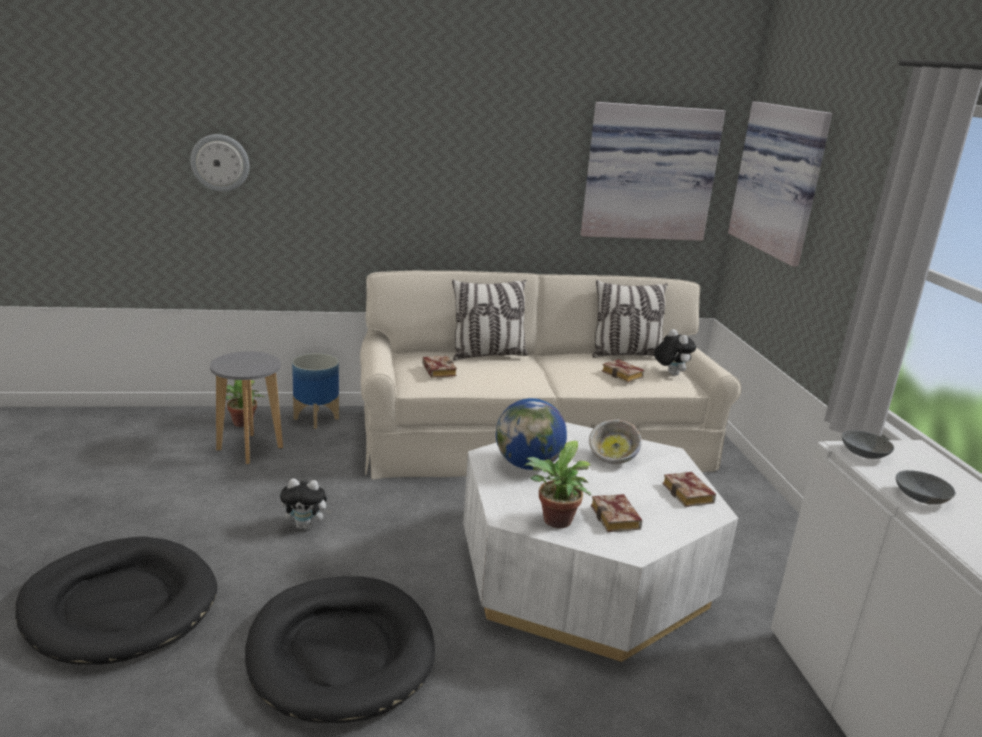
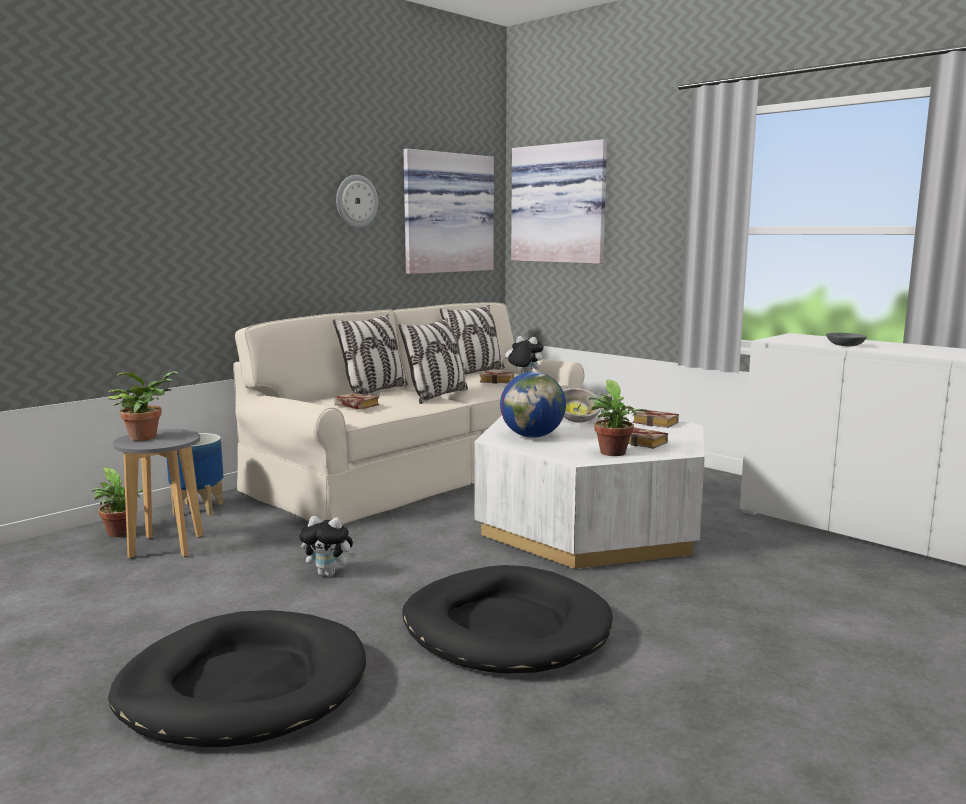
camera: 35 degrees left, 10 degrees down
wall clock [190,134,249,192] -> wall clock moved to [336,175,378,228]
plush toy [280,478,332,530] -> plush toy turned 45 degrees clockwise [299,516,356,576]
grey bowl [842,430,894,459] -> none
none -> potted plant [108,371,178,441]
none -> pillow [398,318,468,404]

